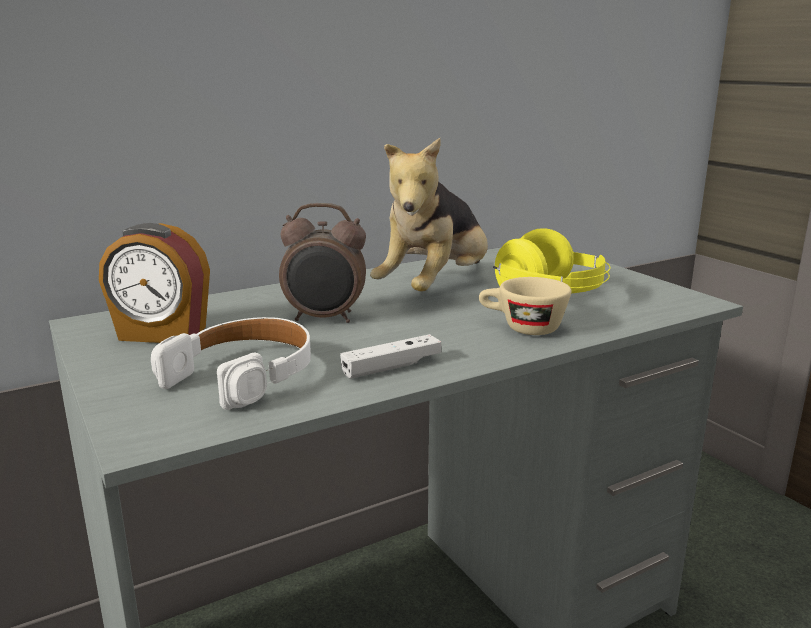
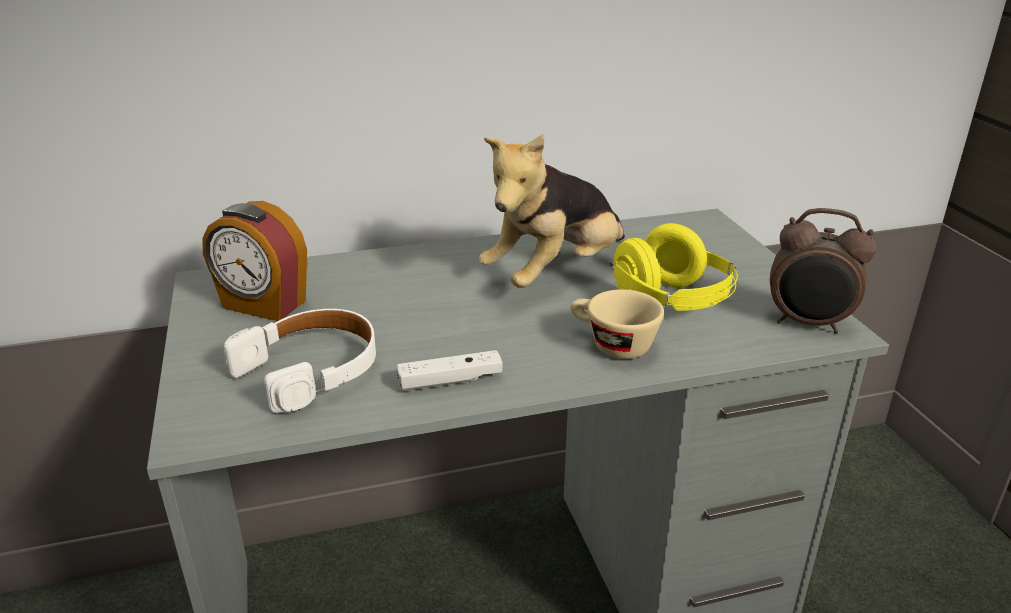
camera: 15 degrees right, 10 degrees up
alarm clock [279,203,366,323] -> alarm clock moved to [770,208,876,333]

